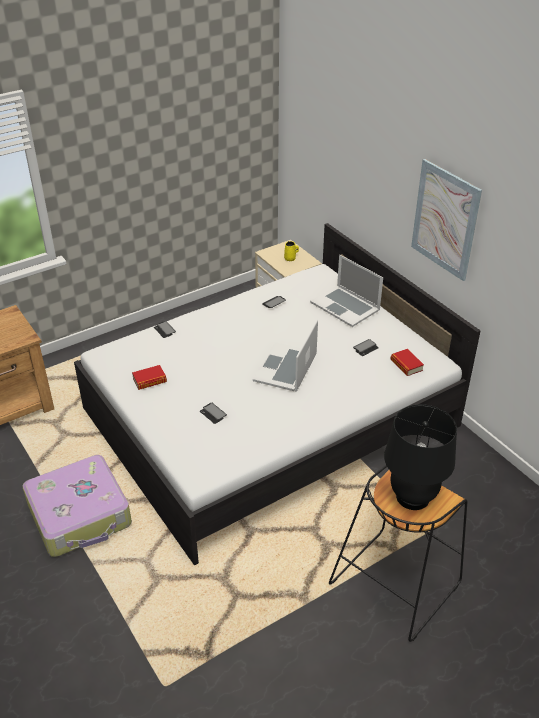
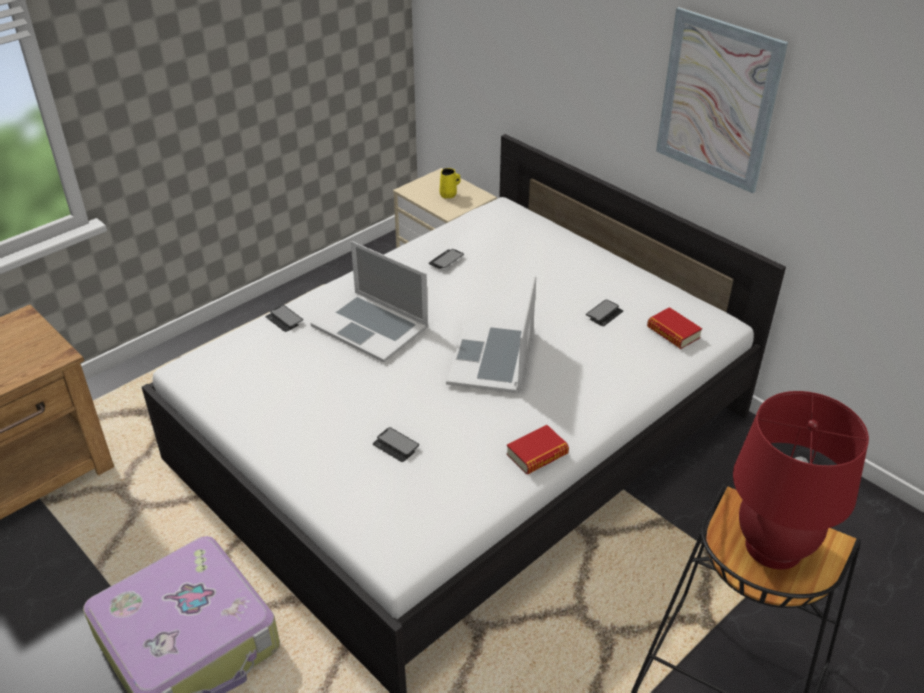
camera: 10 degrees left, 0 degrees up
book [132,365,167,390] -> book moved to [506,425,569,474]
laptop [310,255,383,327] -> laptop moved to [311,241,428,363]
black table lamp [384,404,457,510] -> red table lamp [733,391,869,569]

